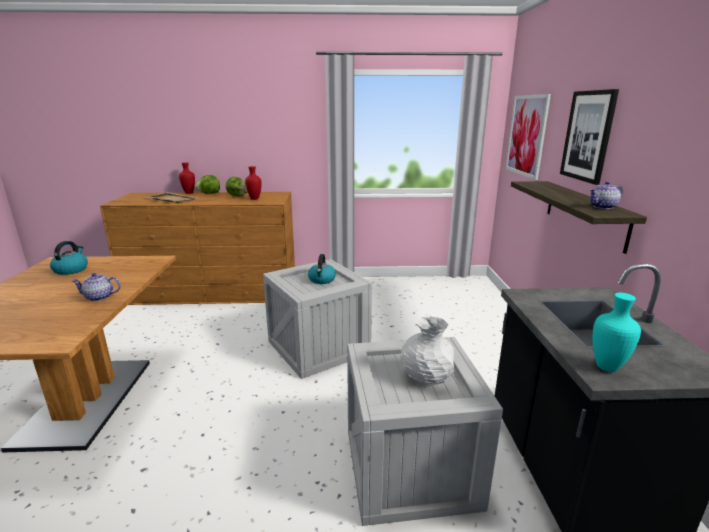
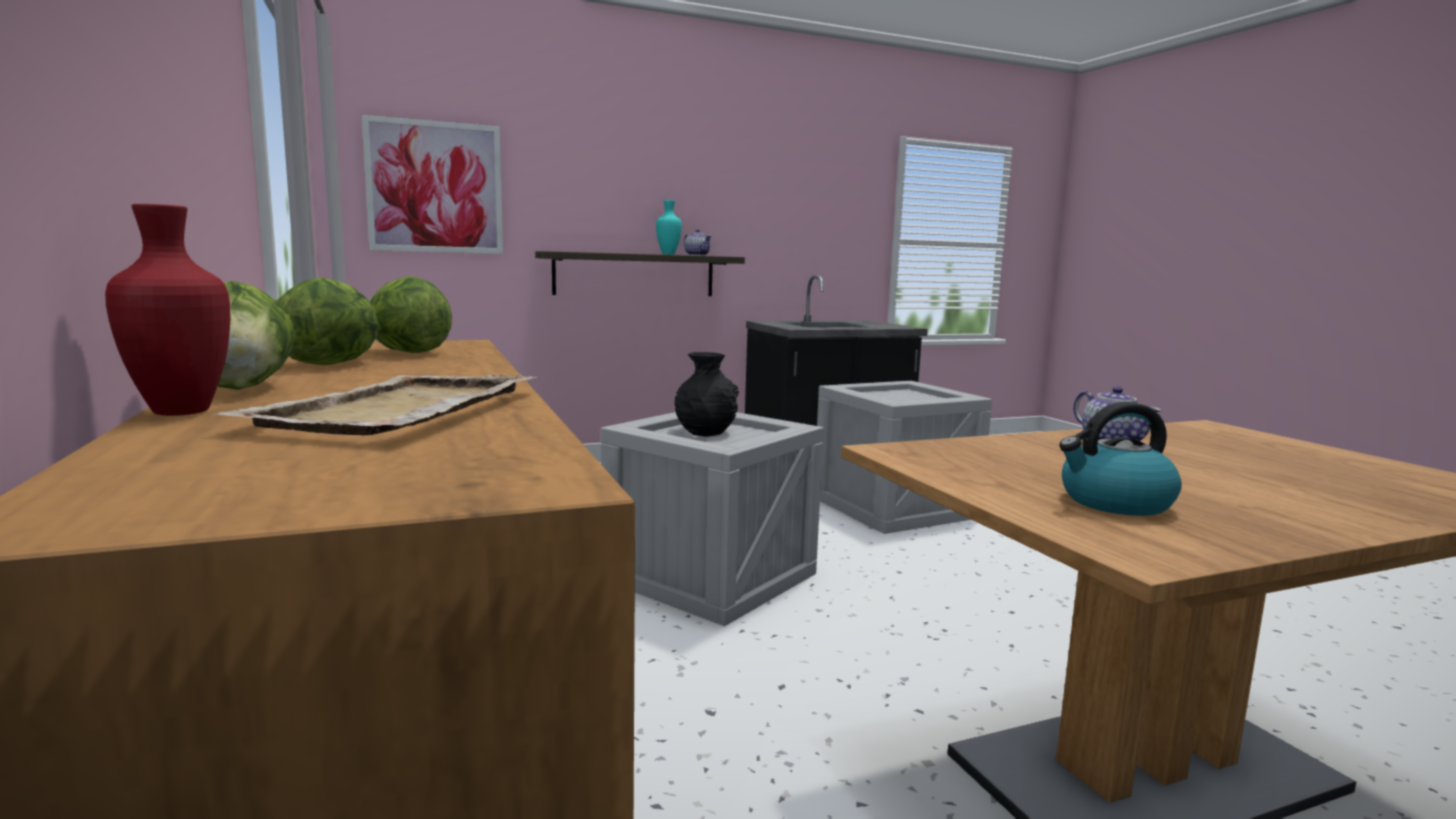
camera: 110 degrees left, 10 degrees down
red vase [245,166,262,200] -> lettuce [369,276,452,353]
kettle [308,254,336,284] -> black vase [675,352,739,437]
white vase [401,317,454,386] -> none
picture [560,89,619,185] -> none
turquoise vase [593,293,641,372] -> turquoise vase moved to [656,200,682,255]

